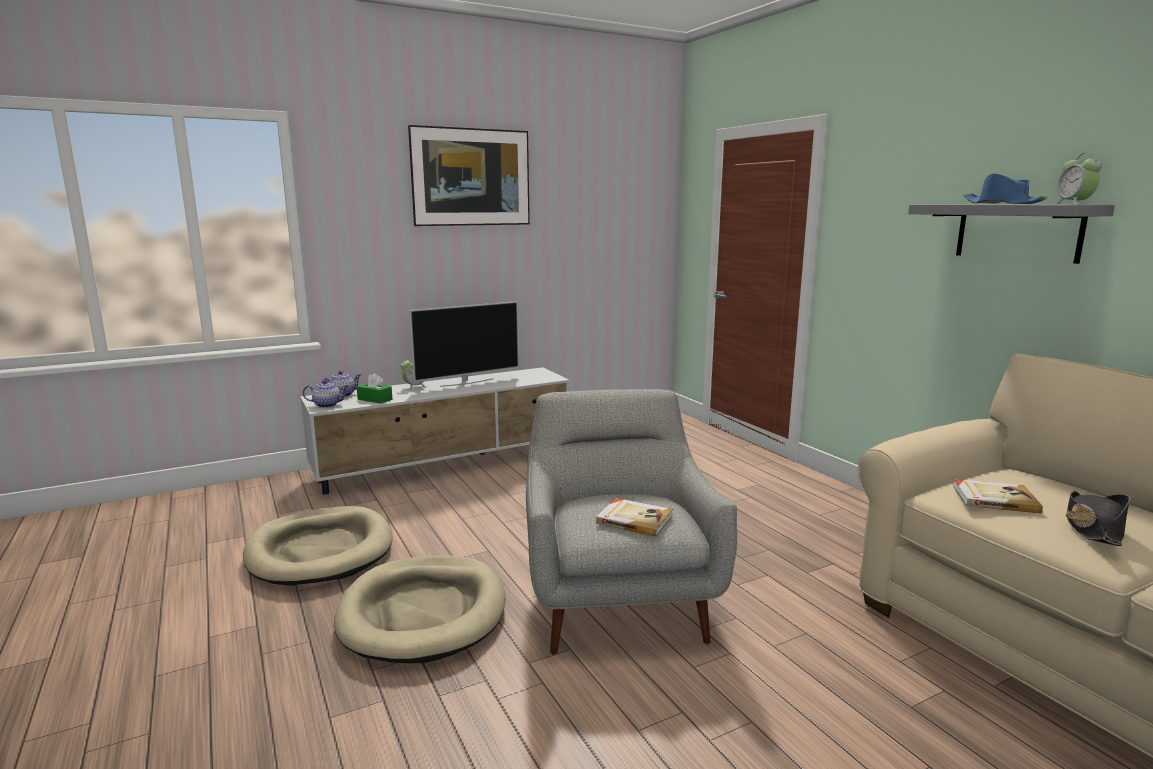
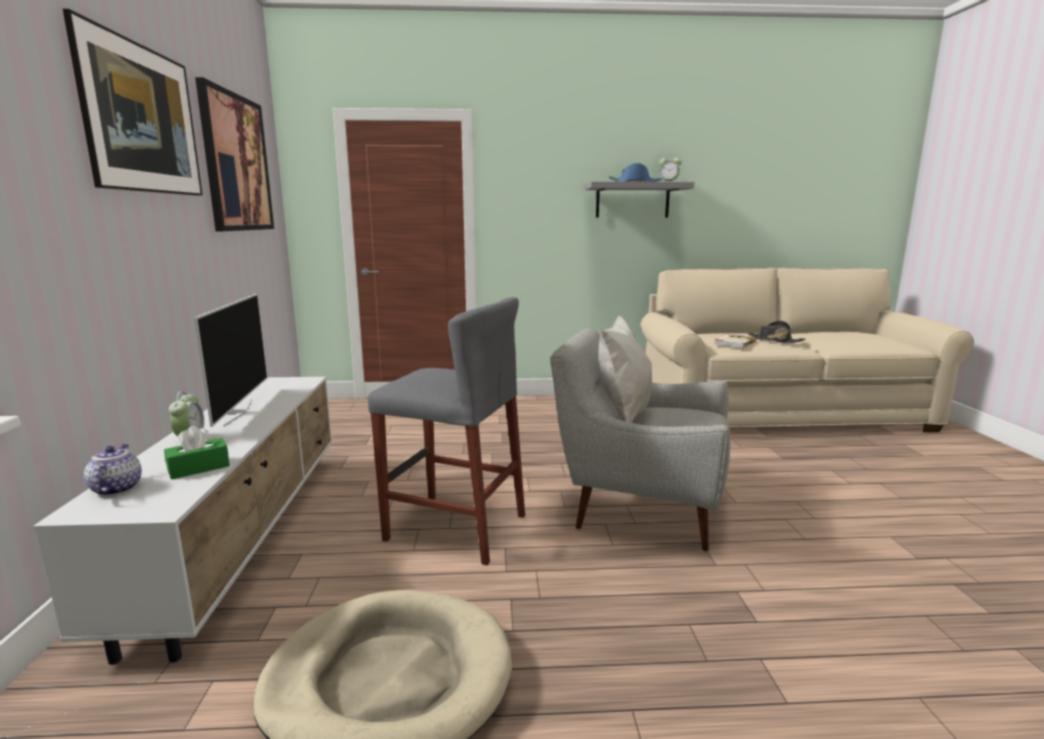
camera: 65 degrees left, 0 degrees up
teapot [303,380,348,408] -> none
beige dog bed [334,555,505,663] -> none
book [596,498,673,537] -> none
none -> picture [195,77,274,231]
none -> grey stool [368,297,525,565]
none -> white pillow [598,315,652,423]

